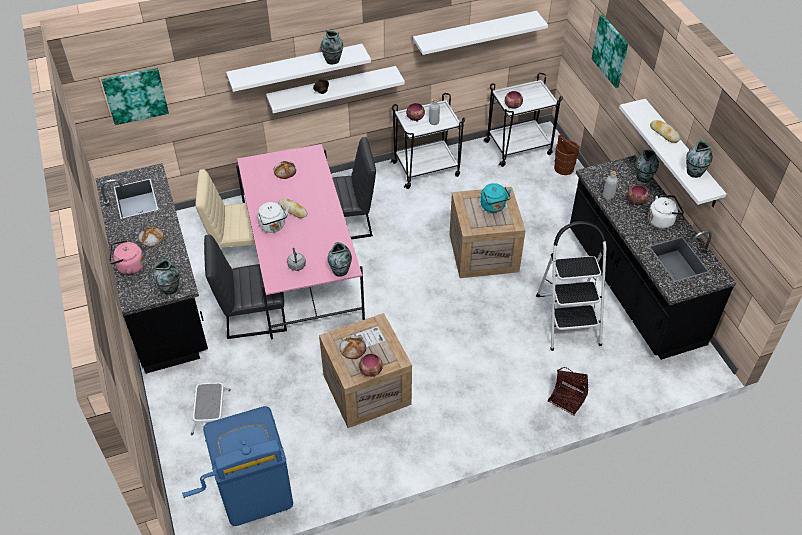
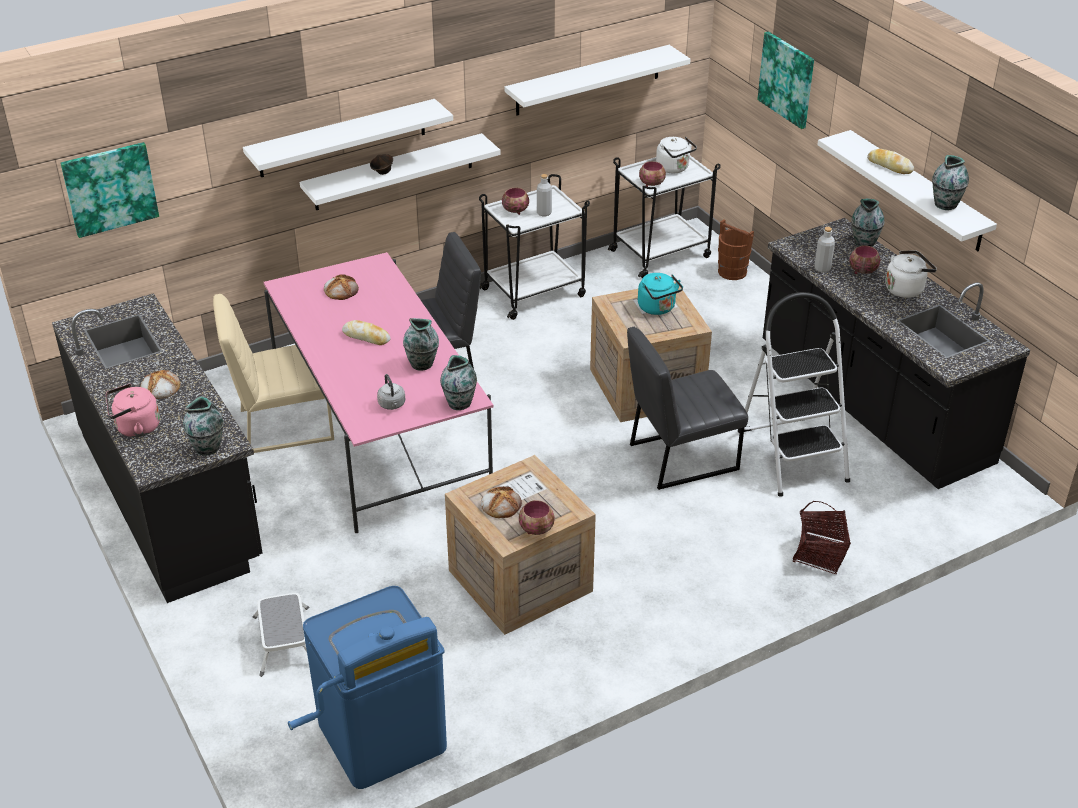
camera: 10 degrees left, 10 degrees down
grey chair [204,234,287,339] -> grey chair moved to [627,327,748,490]
white kettle [257,202,289,233] -> white kettle moved to [656,137,697,173]
vase [321,30,343,65] -> vase moved to [403,318,439,371]

